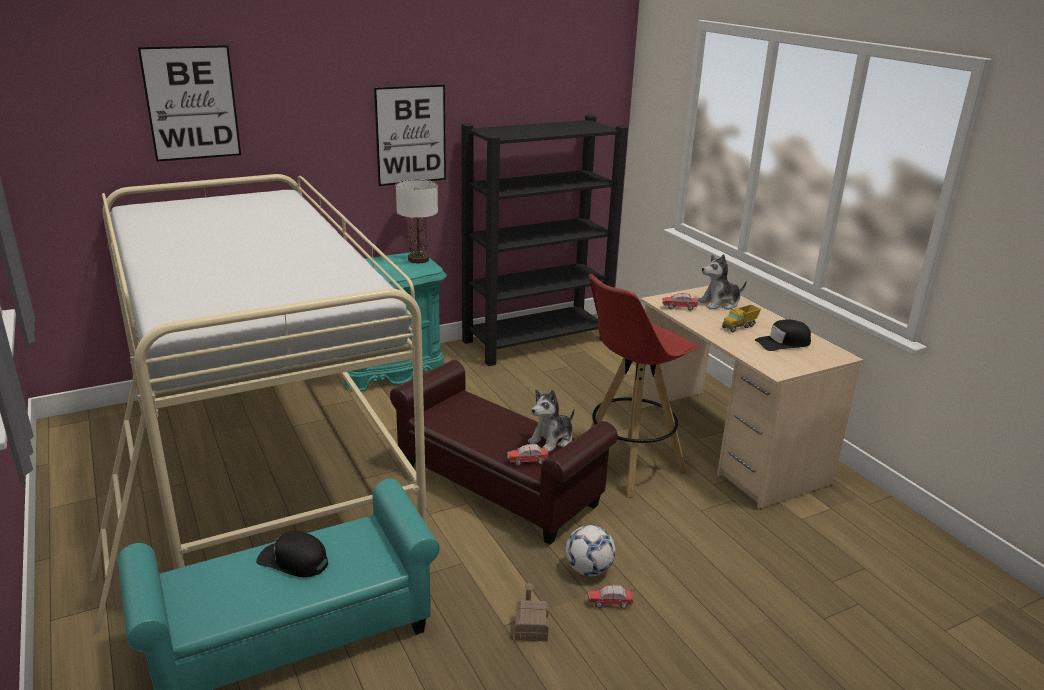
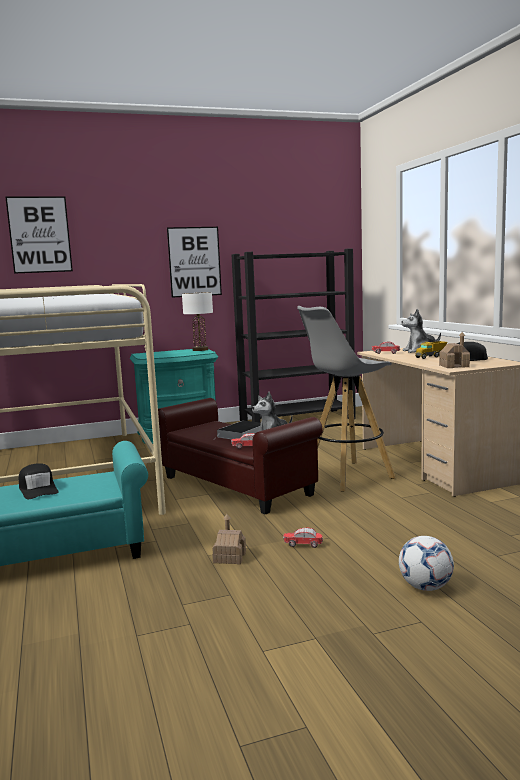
camera: 10 degrees right, 15 degrees down
black cap [256,531,328,577] -> black cap turned 150 degrees counterclockwise [19,463,59,499]
football [566,525,615,576] -> football moved to [399,536,454,591]
red stool [589,274,699,498] -> grey stool [297,306,395,492]
none -> book [214,420,261,440]
none -> toy house [439,332,470,368]

